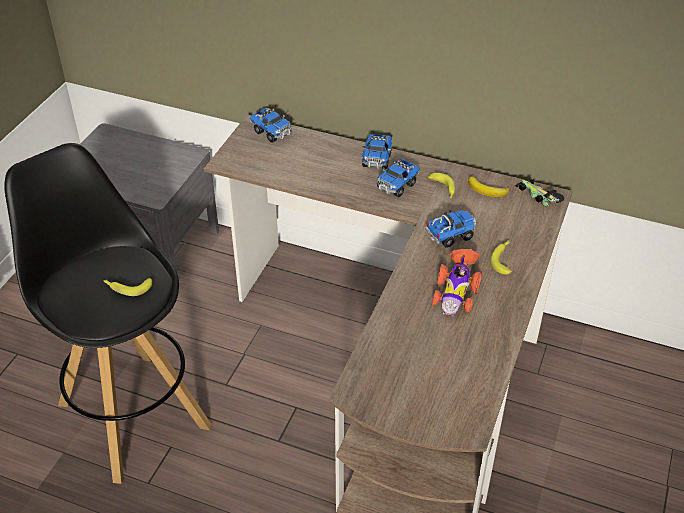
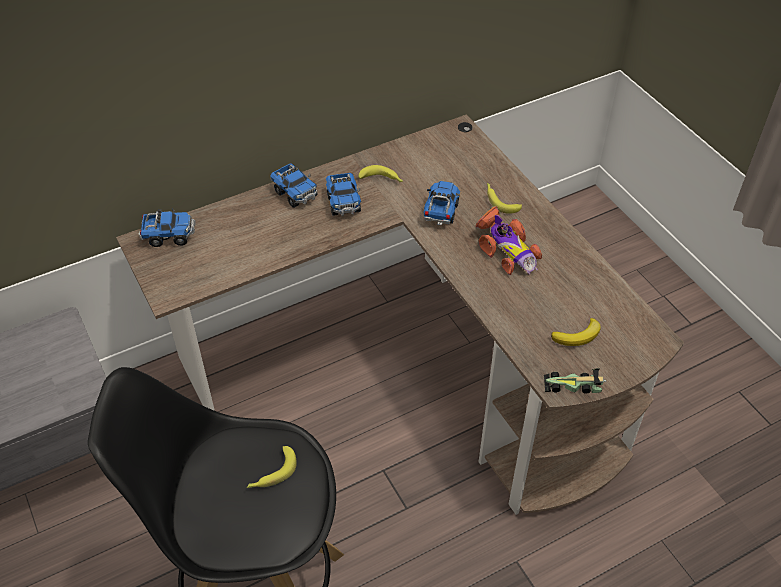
camera: 50 degrees left, 5 degrees up
banana [468,176,510,197] -> banana moved to [551,318,601,346]
toy car [515,179,557,207] -> toy car moved to [544,368,606,394]

